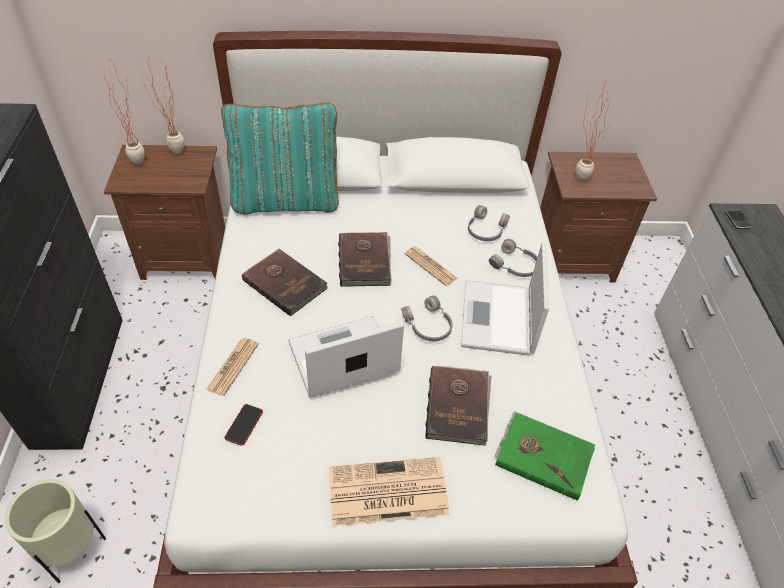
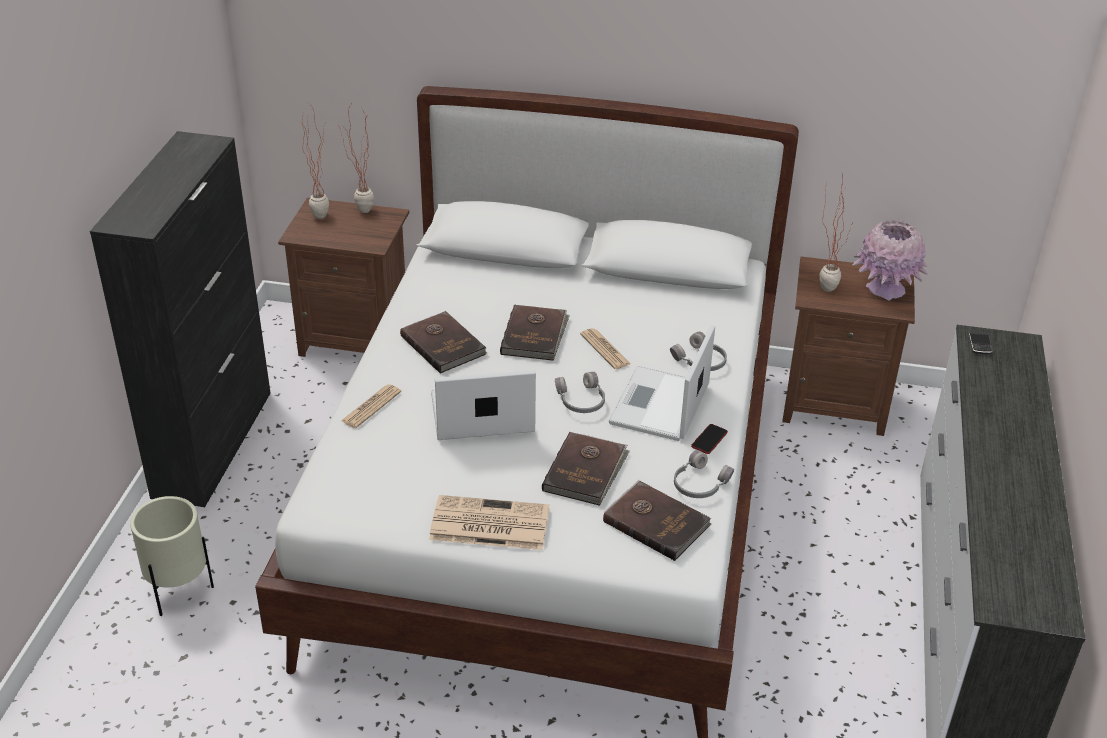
camera: 15 degrees right, 10 degrees down
turquoise pillow [221,103,339,215] -> none
phone [224,404,263,446] -> phone moved to [691,424,728,454]
grey headphones [468,205,510,241] -> grey headphones moved to [674,450,734,498]
green book [495,411,595,501] -> brown book [603,480,711,561]
none -> pink vase [852,219,928,301]

